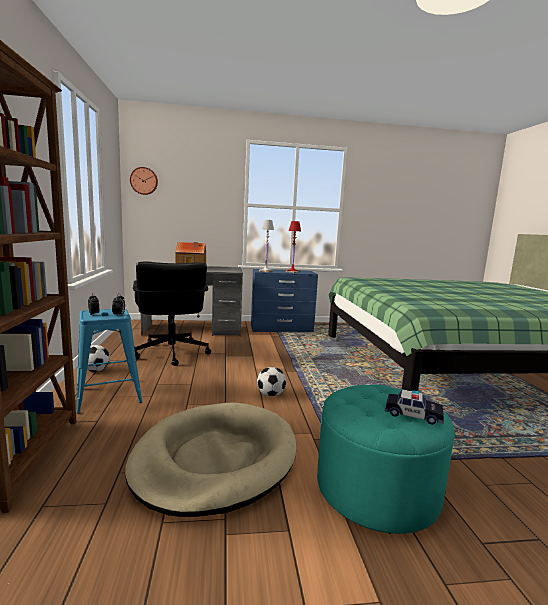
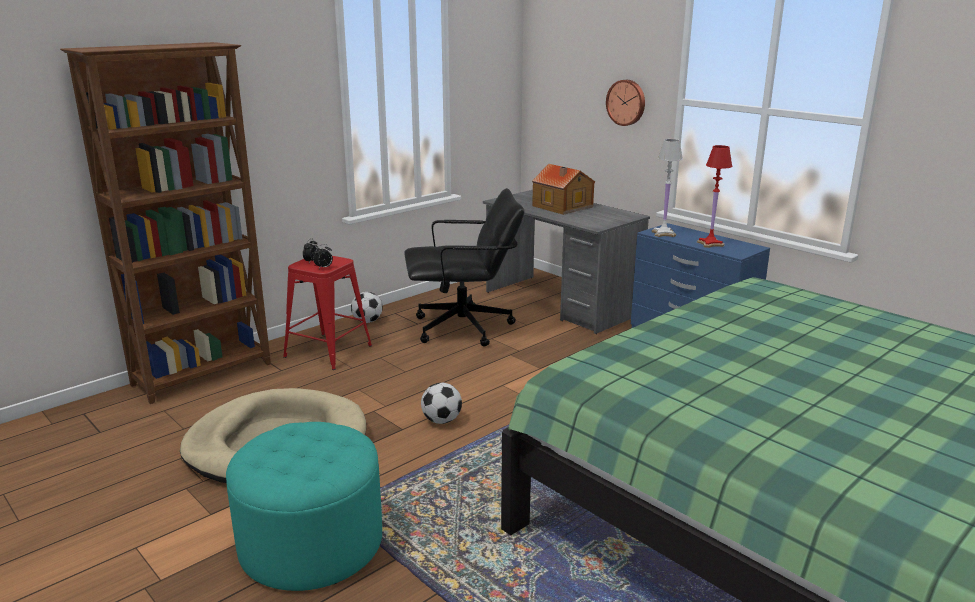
camera: 55 degrees right, 10 degrees up
blue stool [76,309,142,414] -> red stool [283,256,372,370]
wall clock [130,167,158,195] -> wall clock moved to [606,80,645,126]
black office chair [133,261,211,366] -> black office chair turned 135 degrees counterclockwise [404,188,524,347]
toy car [385,389,444,425] -> none

